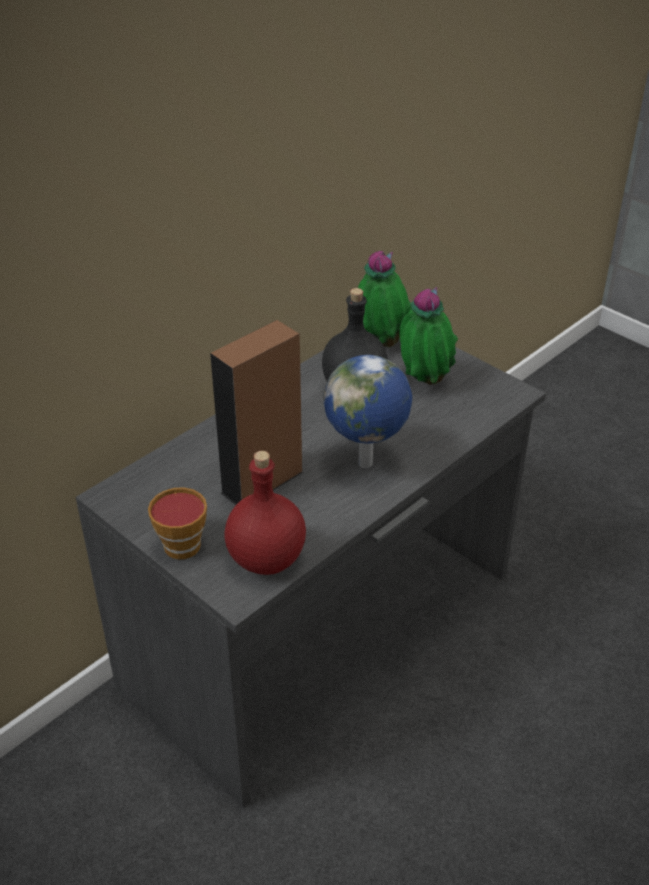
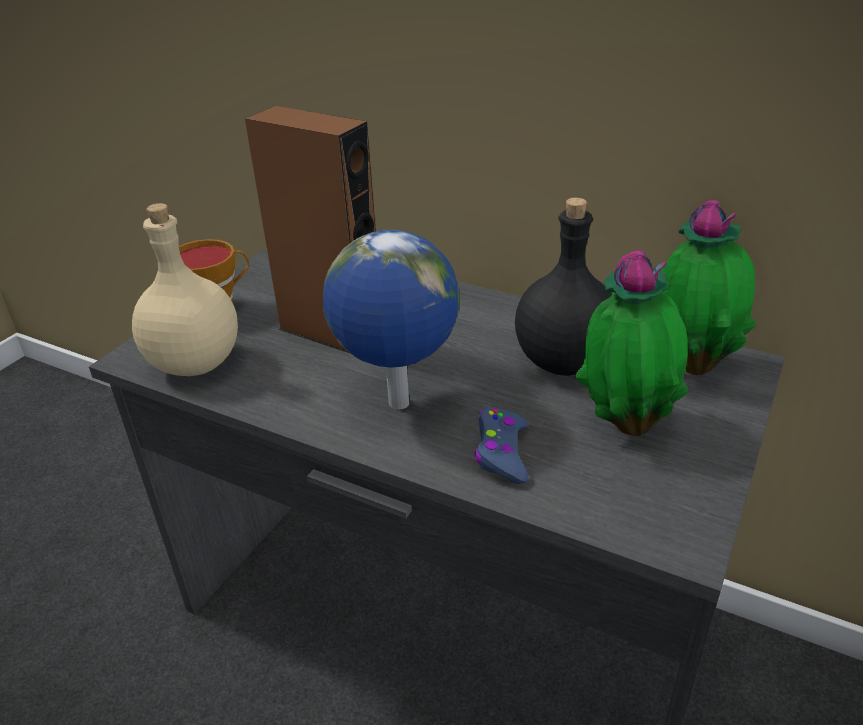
camera: 75 degrees right, 5 degrees down
red bottle [224,451,306,575] -> beige bottle [132,203,238,376]
none -> blue game controller [475,407,529,484]

